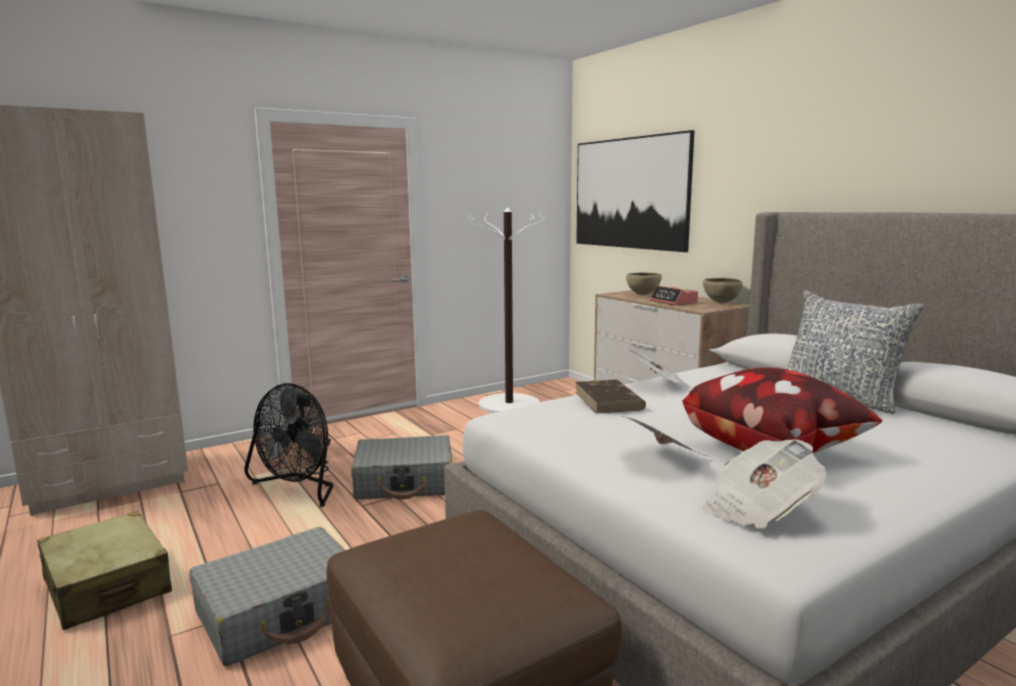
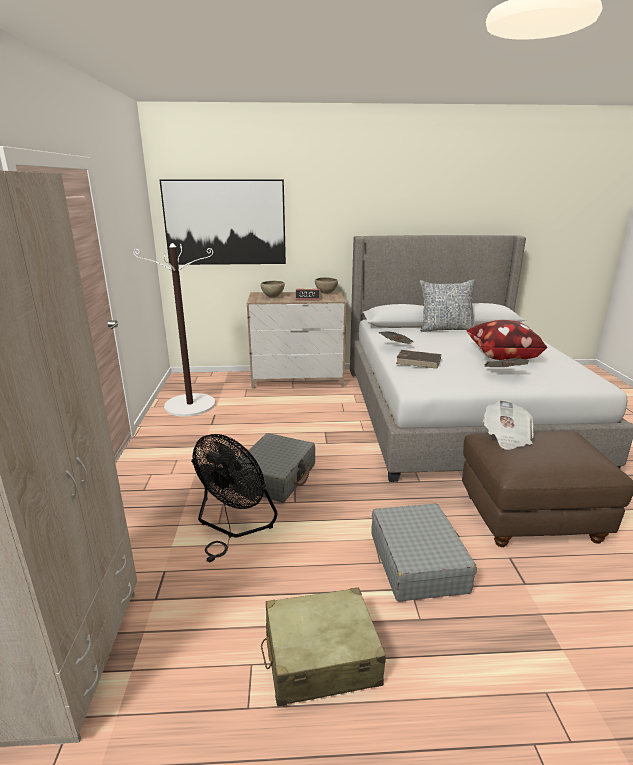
camera: 60 degrees left, 10 degrees up
black fan [244,383,333,507] -> black fan turned 120 degrees counterclockwise [191,434,277,563]
newspaper [703,439,827,529] -> newspaper moved to [483,400,534,450]

